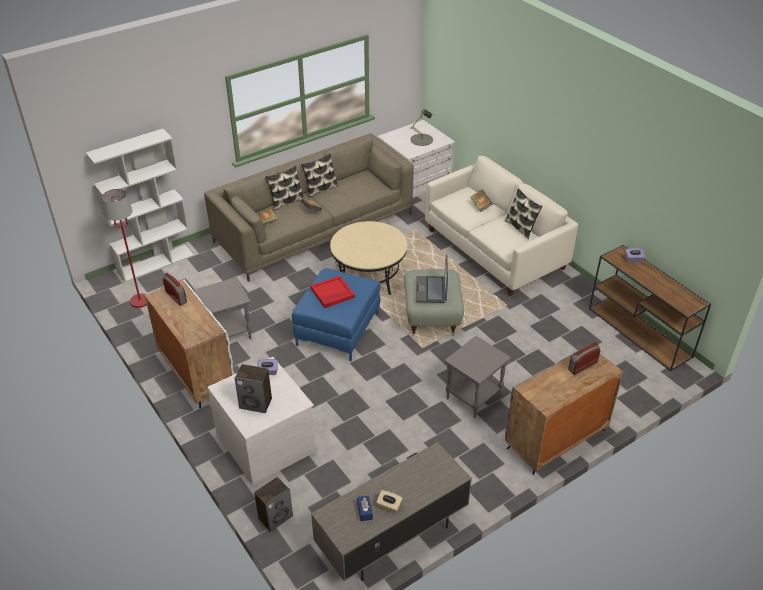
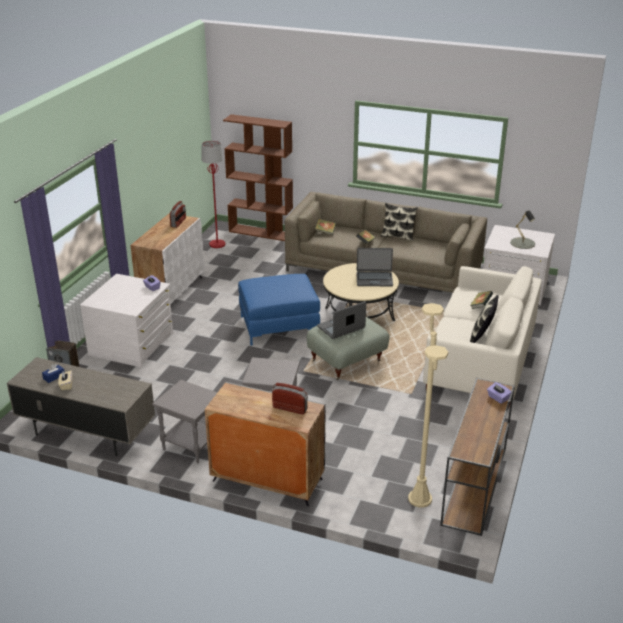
camera: 55 degrees right, 10 degrees down
white bookcase [86,129,194,282] -> brown bookcase [223,114,293,241]
grey side table [194,277,251,339] -> grey side table moved to [152,380,218,463]
speaker [235,364,272,413] -> none
pillow [265,165,305,211] -> none
red tray [310,276,355,308] -> none
none -> laptop [357,248,393,286]
none -> beige floor lamp [408,303,448,508]

